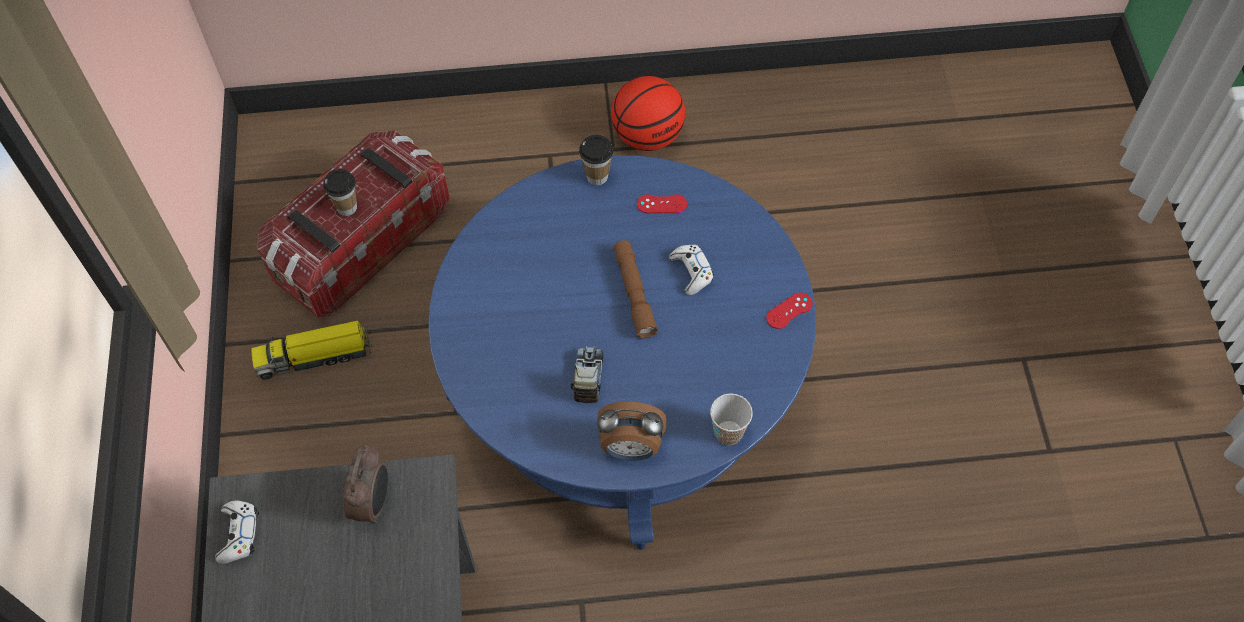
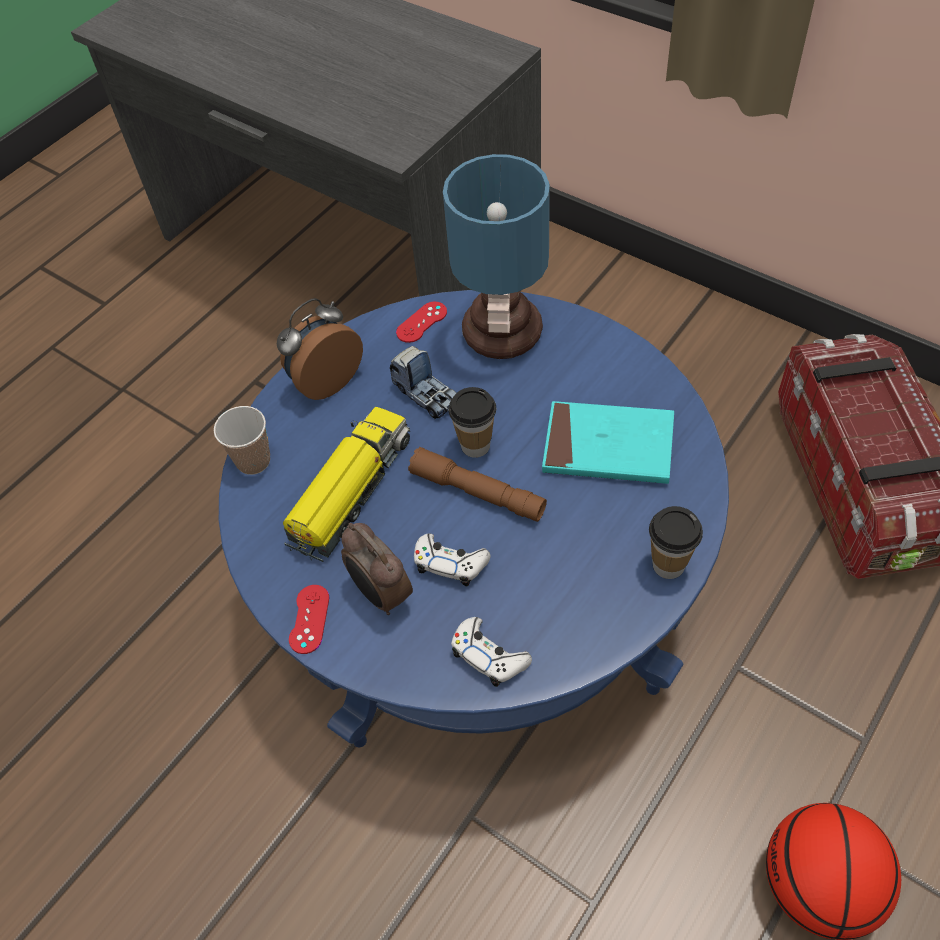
camera: 135 degrees right, 5 degrees down
white game controller [215,500,259,564] -> white game controller moved to [451,617,532,687]
toy truck [251,321,371,380] -> toy truck moved to [283,407,410,562]
cup [323,169,357,216] -> cup moved to [448,387,496,458]
alarm clock [343,444,388,523] -> alarm clock moved to [341,523,413,615]
red game controller [637,194,687,213] -> red game controller moved to [396,302,447,343]
none -> table lamp [443,154,550,359]
none -> turquoise book [542,401,674,484]

